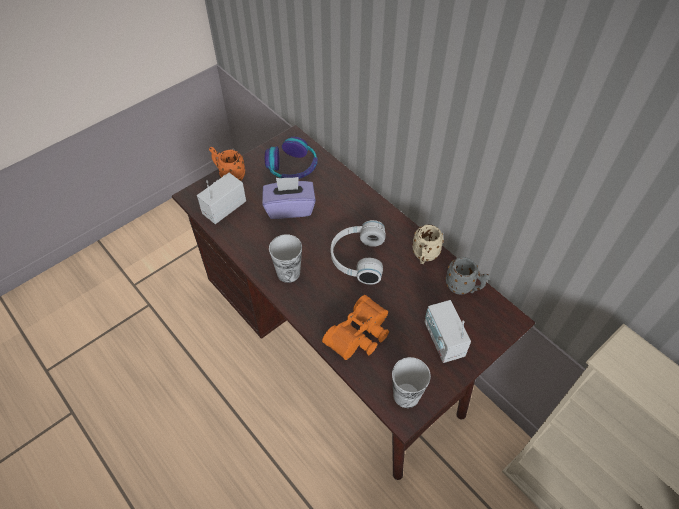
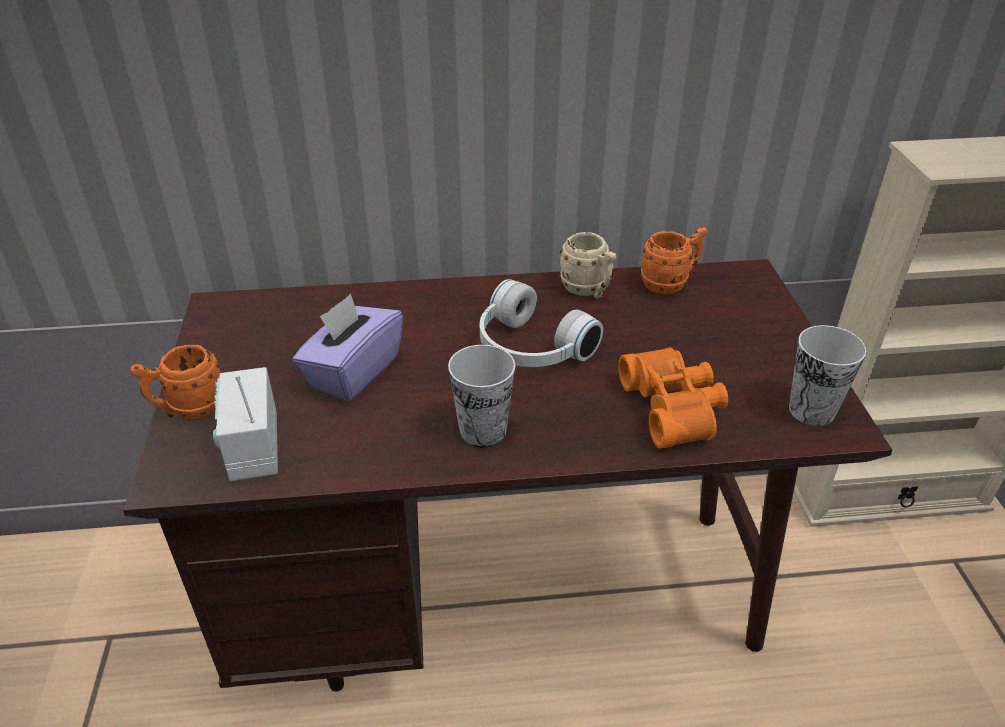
camera: 55 degrees left, 15 degrees down
headphones [265,137,318,179] -> none
radio [425,300,471,363] -> none
grey mug [445,257,490,294] -> orange mug [640,227,707,294]

